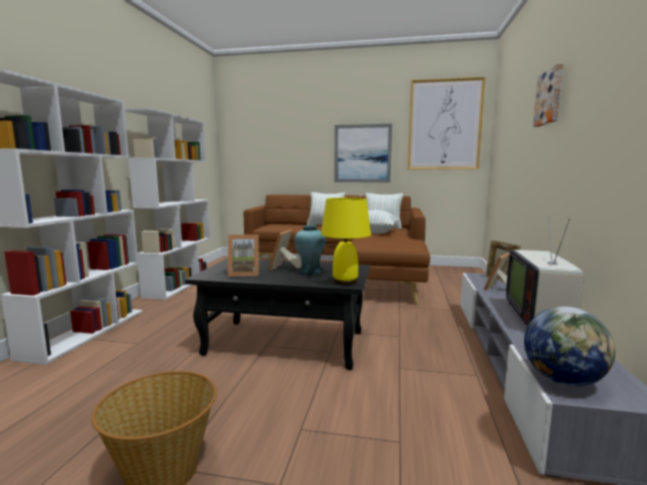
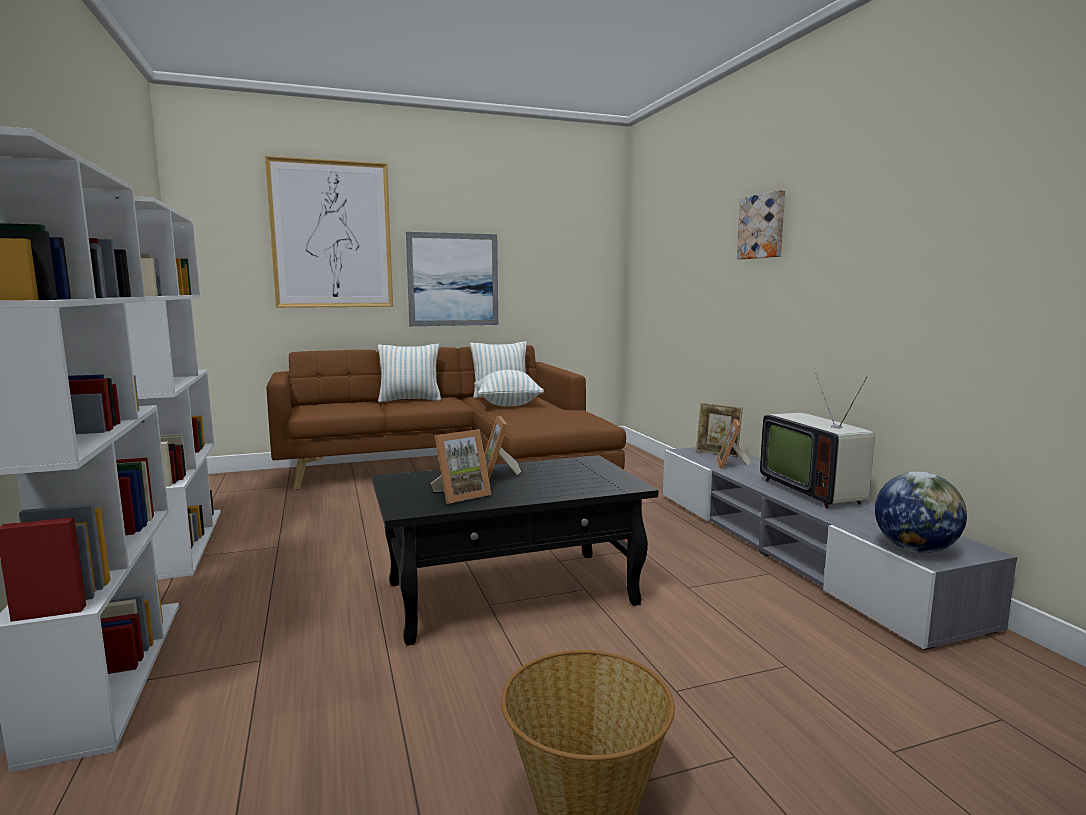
camera: 30 degrees left, 0 degrees up
turquoise vase [294,225,326,275] -> none
yellow table lamp [321,198,371,285] -> none
picture [408,77,485,169] -> picture moved to [265,156,393,308]

